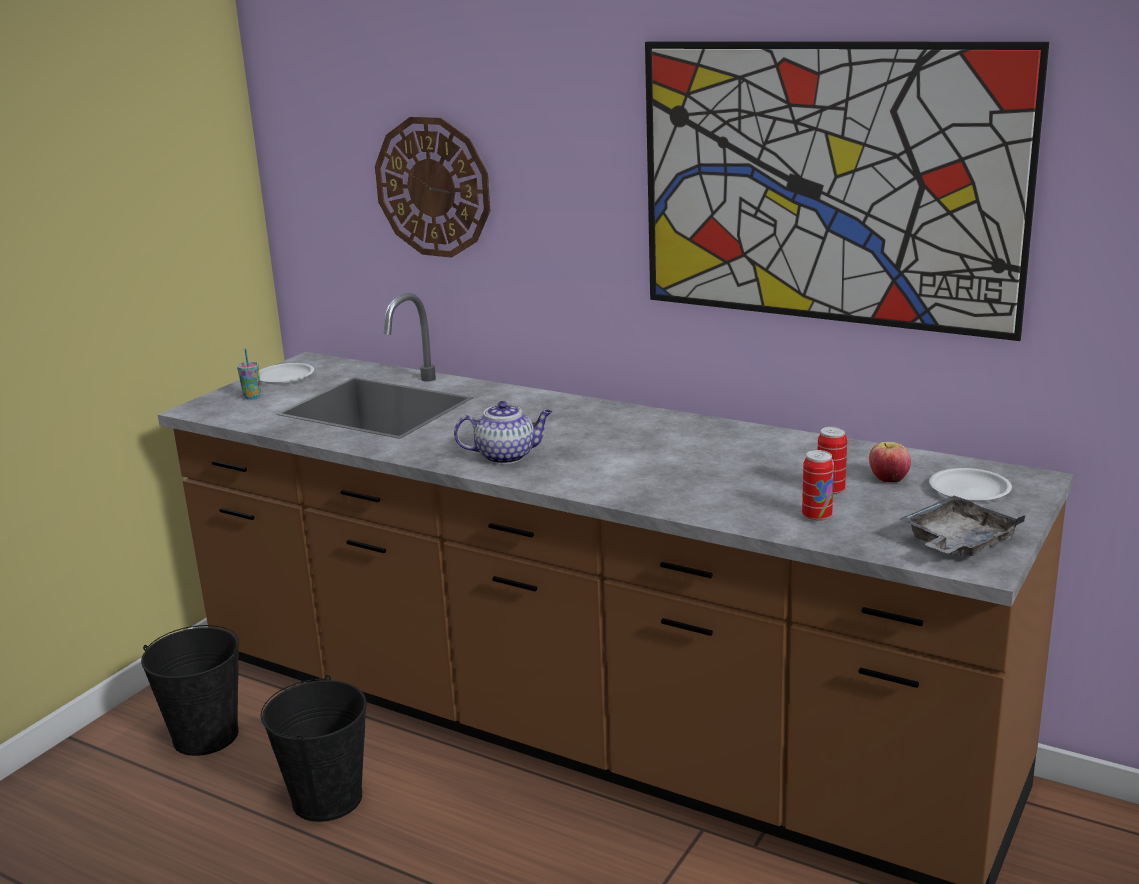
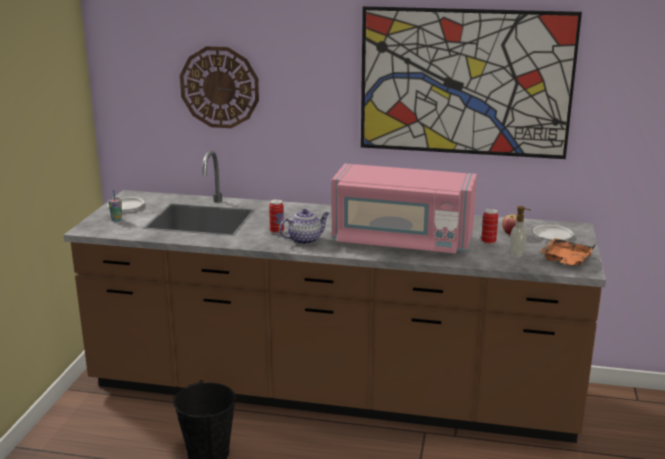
camera: 20 degrees left, 0 degrees up
black bucket [141,625,239,756] -> none
can [802,450,834,522] -> can moved to [269,199,284,234]
grey tray [900,495,1026,556] -> orange tray [540,238,595,266]
none -> pink microwave [332,164,477,253]
none -> soap dispenser [510,206,531,258]

